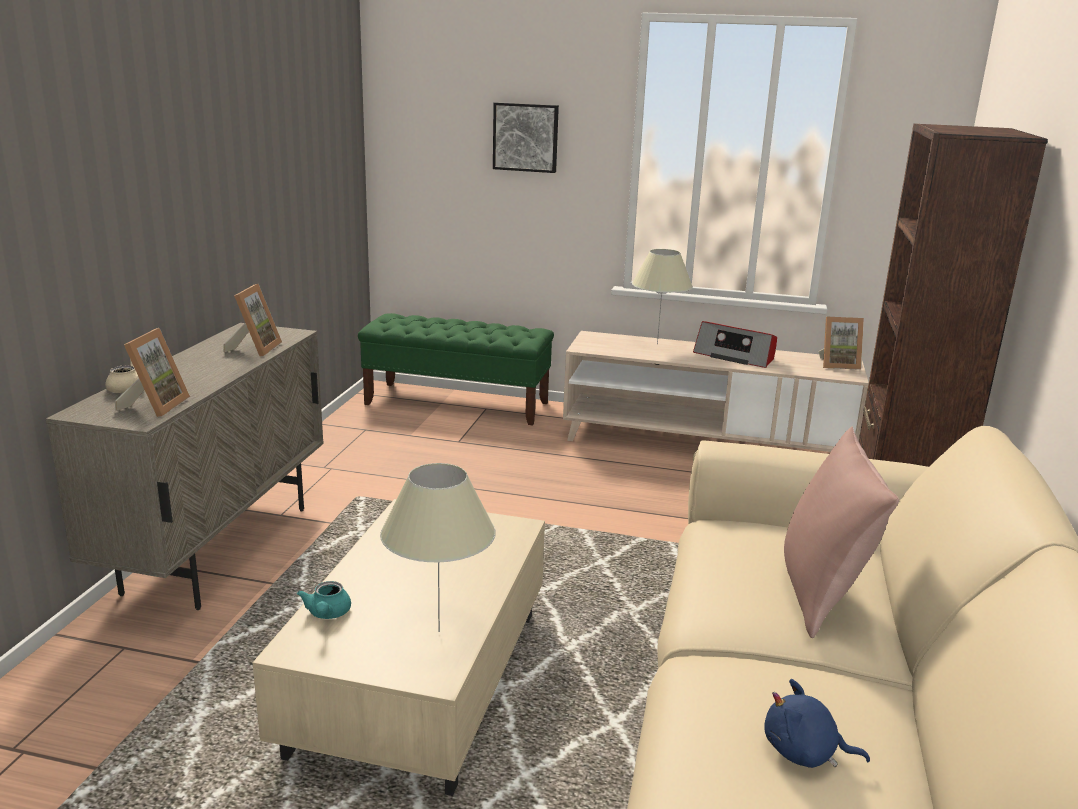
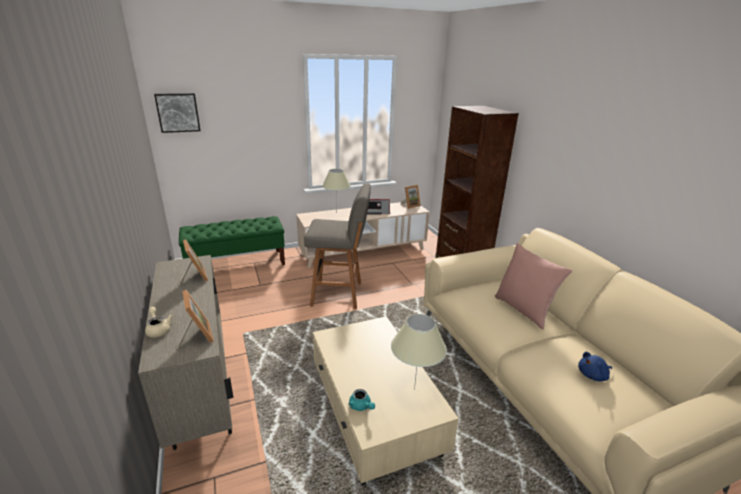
camera: 35 degrees left, 5 degrees up
picture [493,102,559,173] -> picture moved to [154,93,201,133]
none -> grey stool [304,183,371,309]

